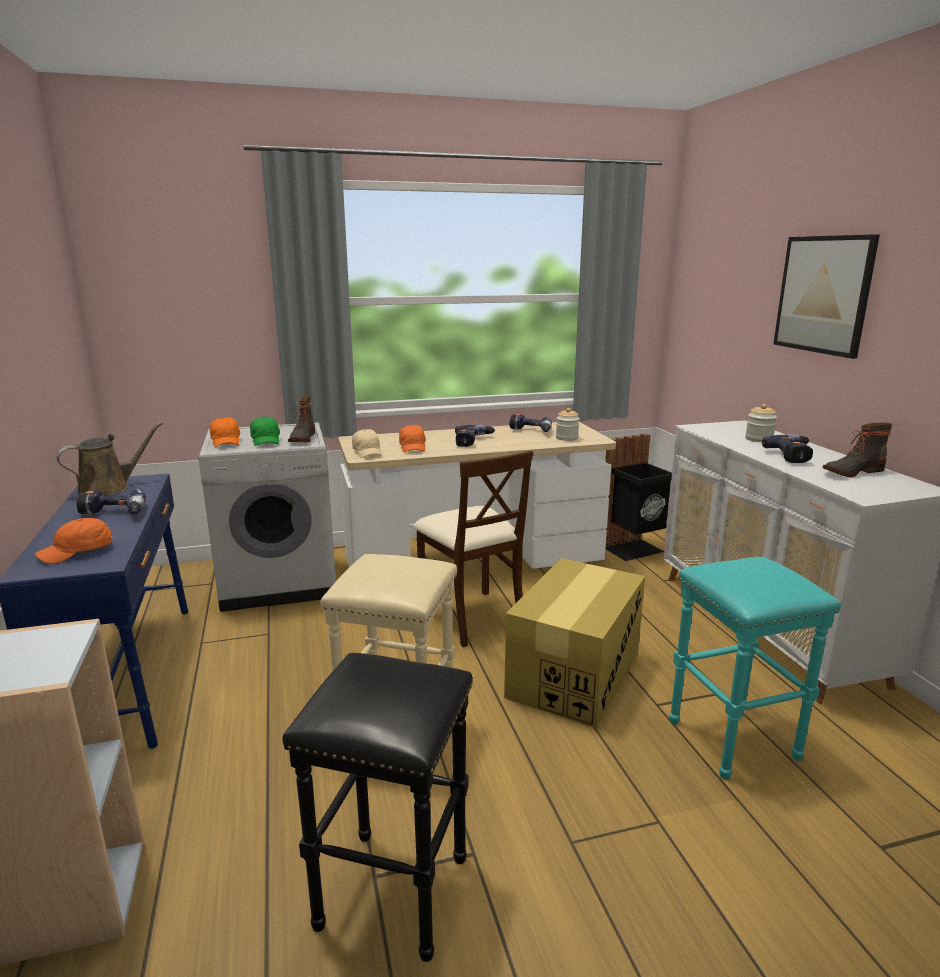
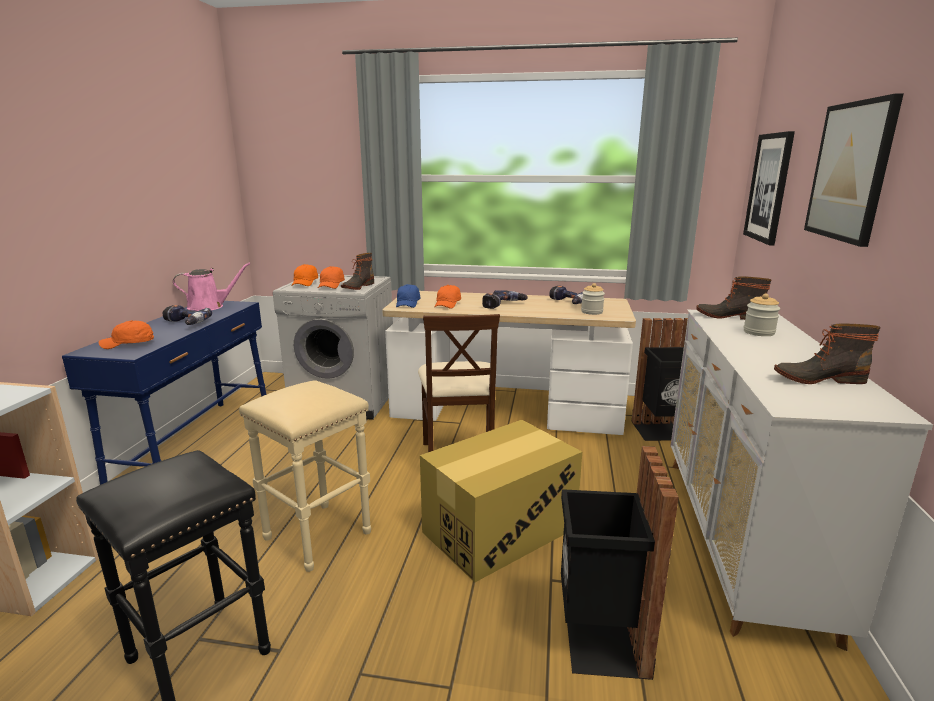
camera: 25 degrees right, 0 degrees up
brown watering can [57,422,163,495] -> pink watering can [173,262,251,311]
green cap [250,417,280,446] -> orange cap [318,266,345,289]
beige cap [352,429,382,458] -> blue cap [396,284,420,308]
turquoise stool [670,557,841,780] -> black trash can [561,446,679,680]
power drill [762,434,813,463] -> none
none -> boot [696,276,771,320]
none -> picture [743,131,795,245]

